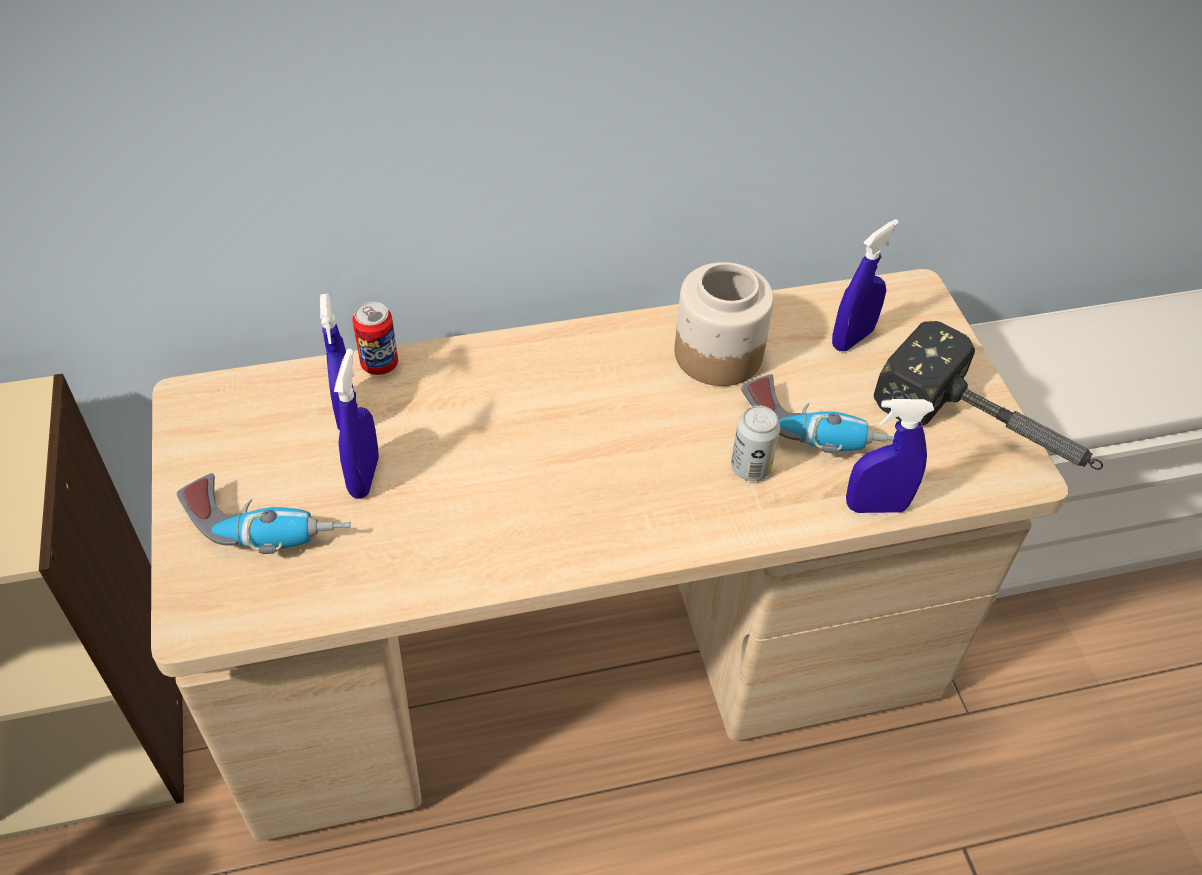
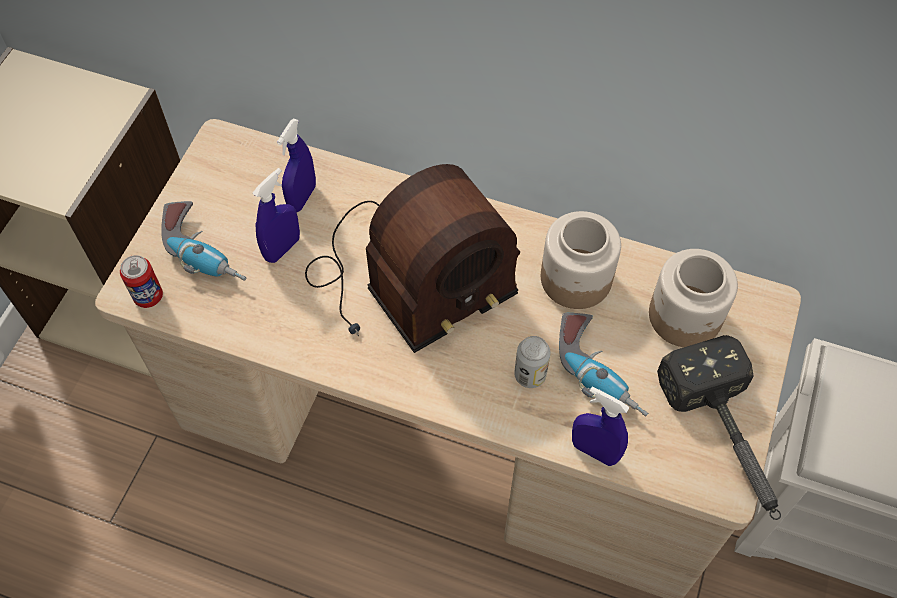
camera: 35 degrees right, 10 degrees up
can [353,302,398,375] -> can moved to [120,255,163,308]
blue spray bottle [832,219,899,351] -> jar [649,249,738,347]
none -> radio [305,164,520,353]

